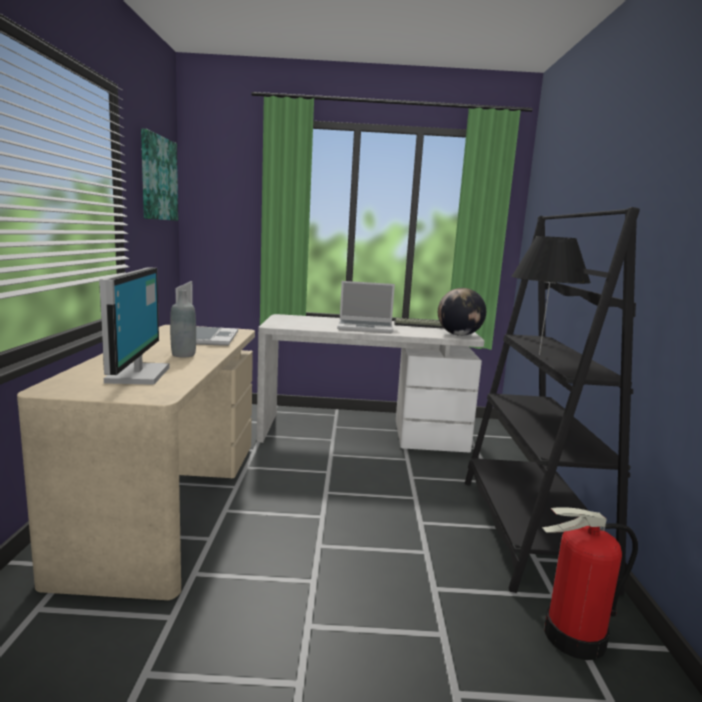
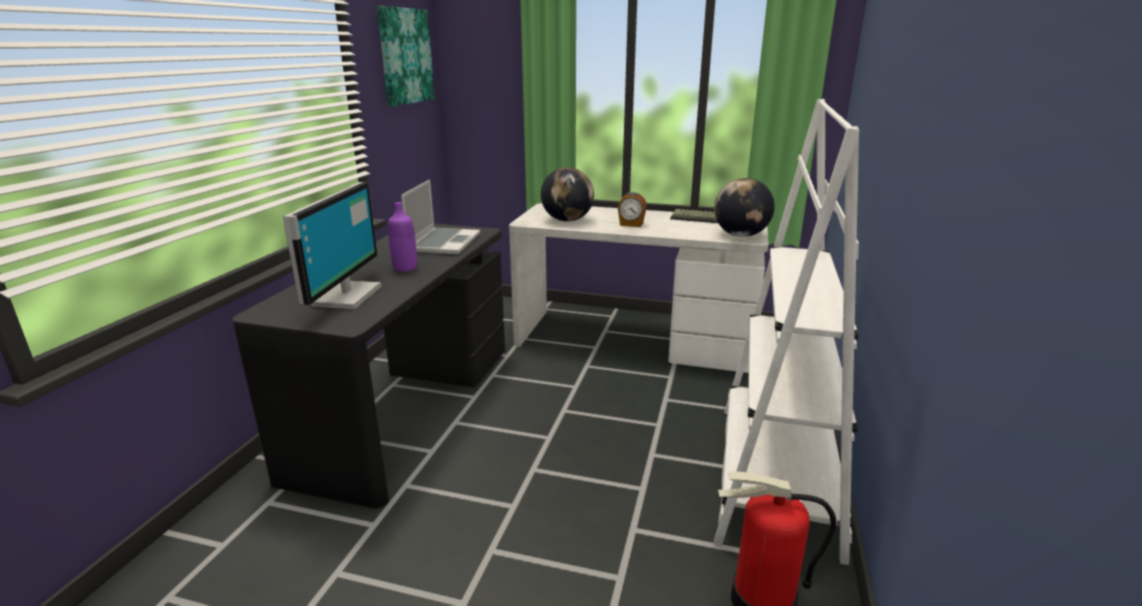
camera: 15 degrees right, 10 degrees up
beige desk [17,325,255,600] -> black desk [232,224,505,509]
grey bottle [170,290,196,357] -> purple bottle [388,202,417,272]
laptop [337,281,395,333] -> alarm clock [618,192,647,227]
black bookcase [465,207,640,595] -> white bookcase [714,99,859,565]
black table lamp [511,236,591,355] -> none
none -> globe [541,167,594,222]

